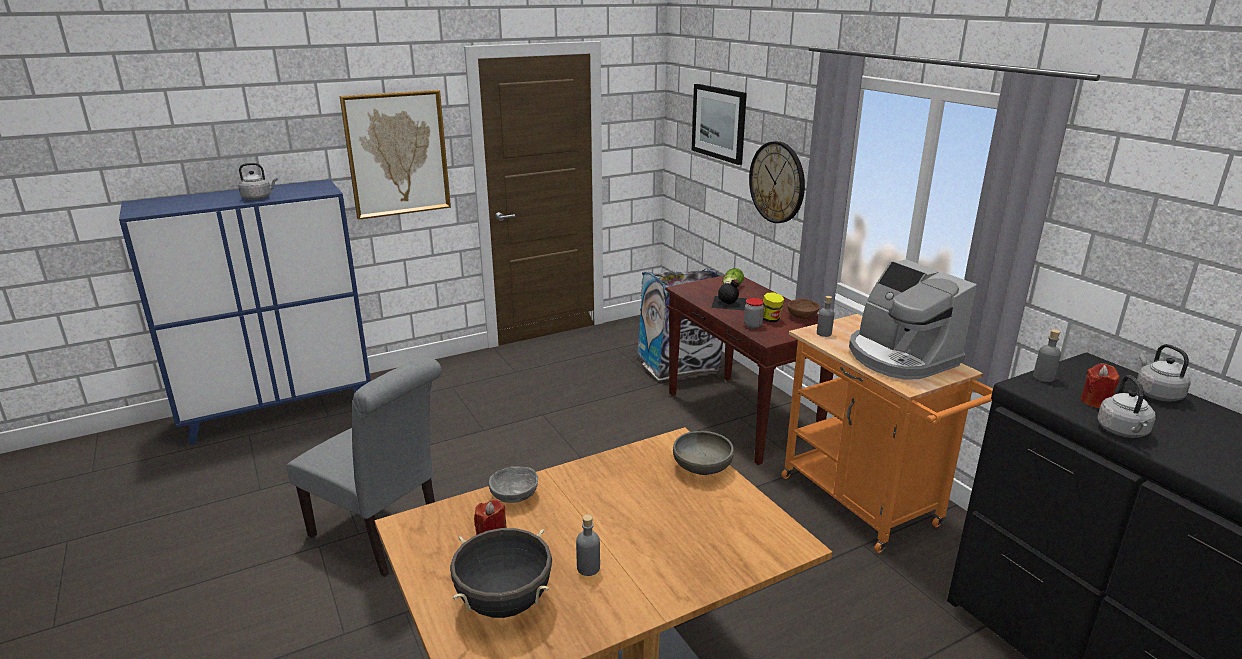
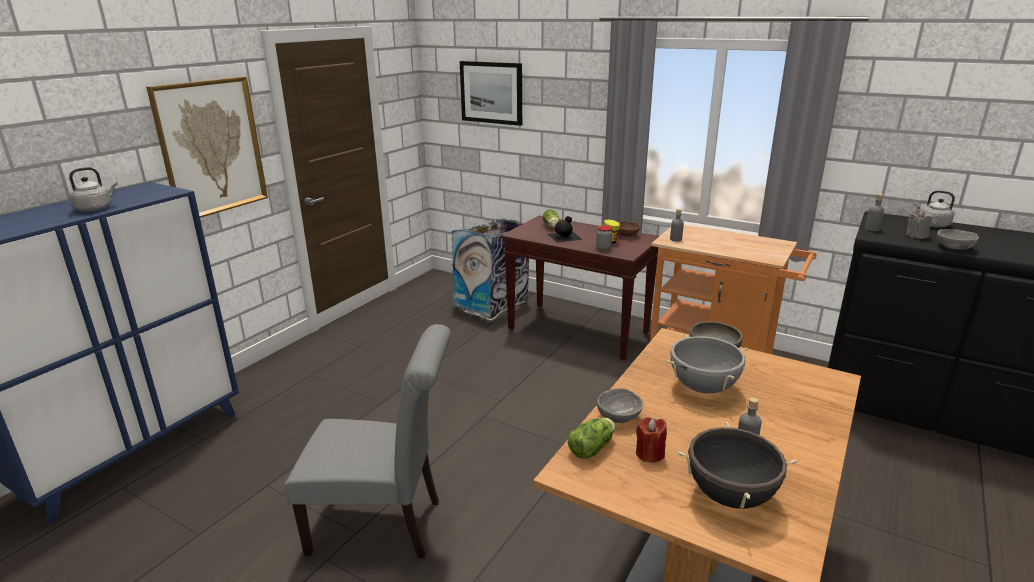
camera: 30 degrees left, 0 degrees up
wall clock [749,141,805,223] -> none
coffee machine [849,259,977,380] -> none
red candle [1081,363,1120,408] -> grey candle [906,209,933,239]
grey kettle [1098,375,1155,438] -> grey bowl [937,229,979,250]
none -> lettuce [568,417,615,459]
none -> grey cooking pot [667,334,747,394]

